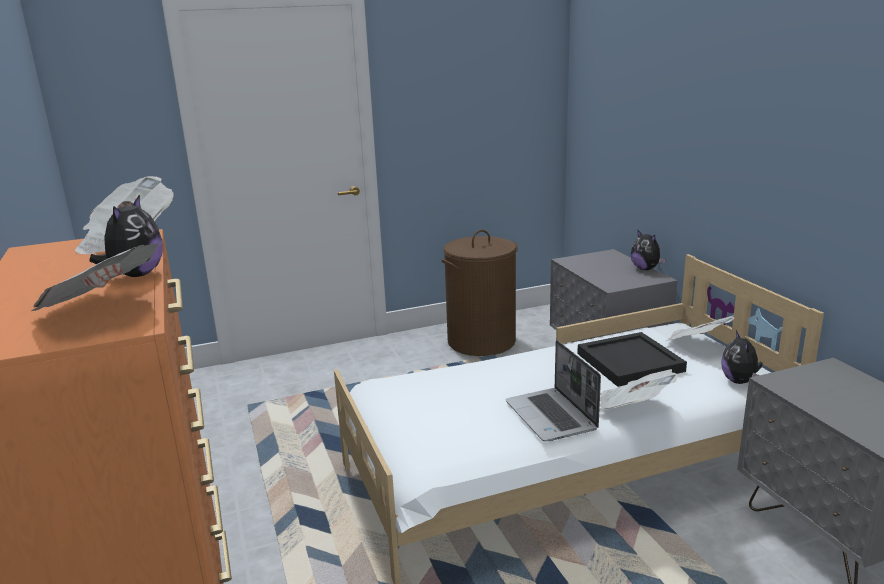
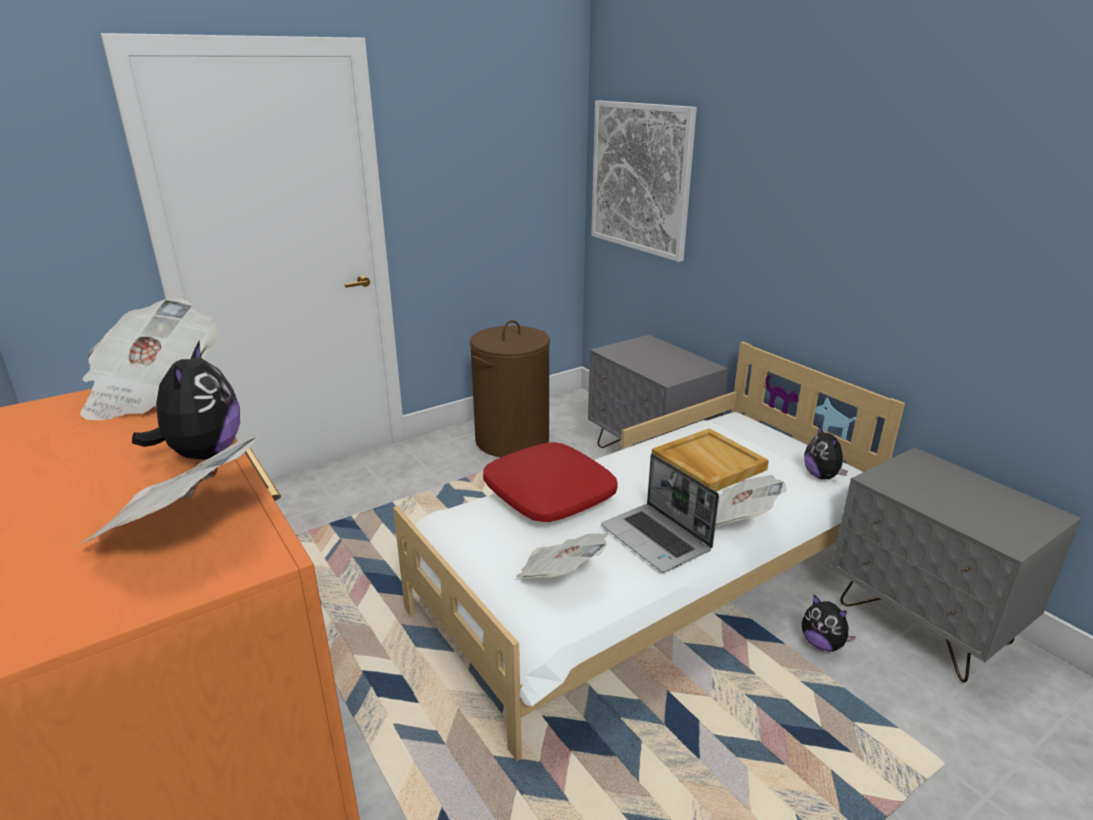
camera: 15 degrees left, 5 degrees up
black tray [577,332,687,387] -> beige tray [652,428,769,491]
plush toy [631,230,665,270] -> plush toy moved to [802,595,856,652]
newspaper [666,315,734,341] -> newspaper moved to [516,533,608,578]
none -> red pillow [483,442,618,522]
none -> picture [591,101,697,262]

